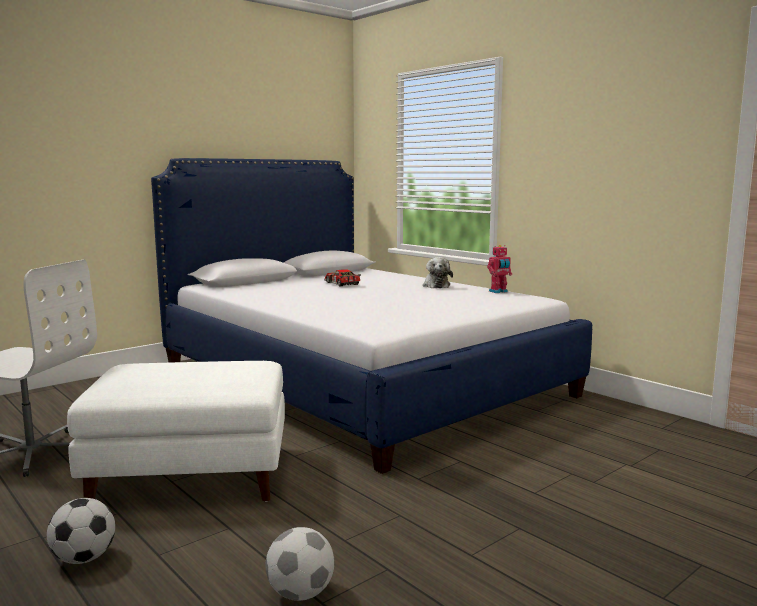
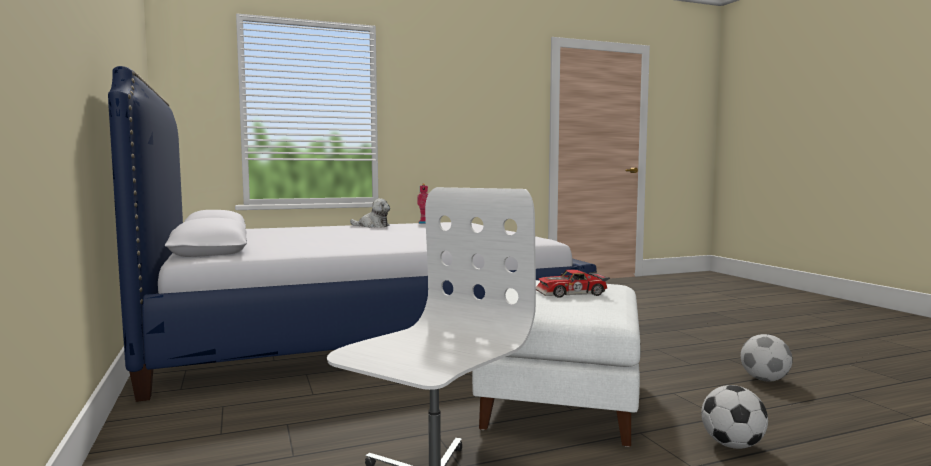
camera: 70 degrees left, 5 degrees down
toy car [324,269,361,286] -> toy car moved to [536,270,610,298]

